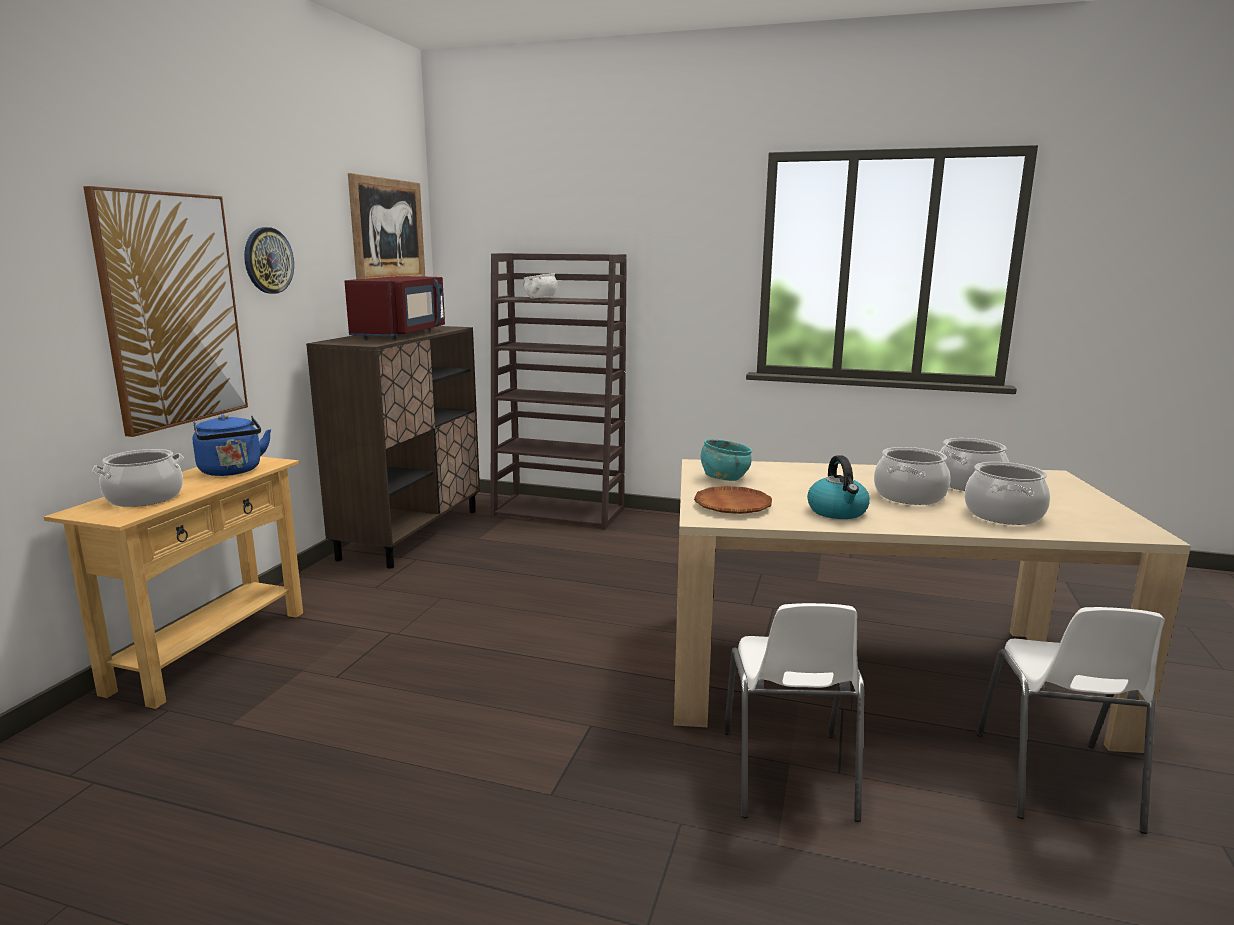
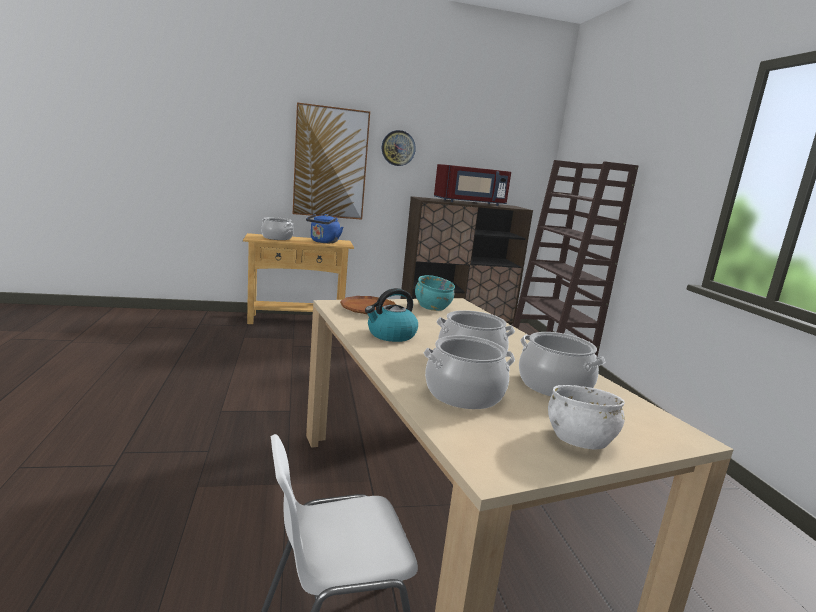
camera: 60 degrees right, 0 degrees up
picture [348,173,425,279] -> none
white bowl [524,274,557,299] -> white bowl moved to [548,385,625,449]
white chair [724,603,864,822] -> none

